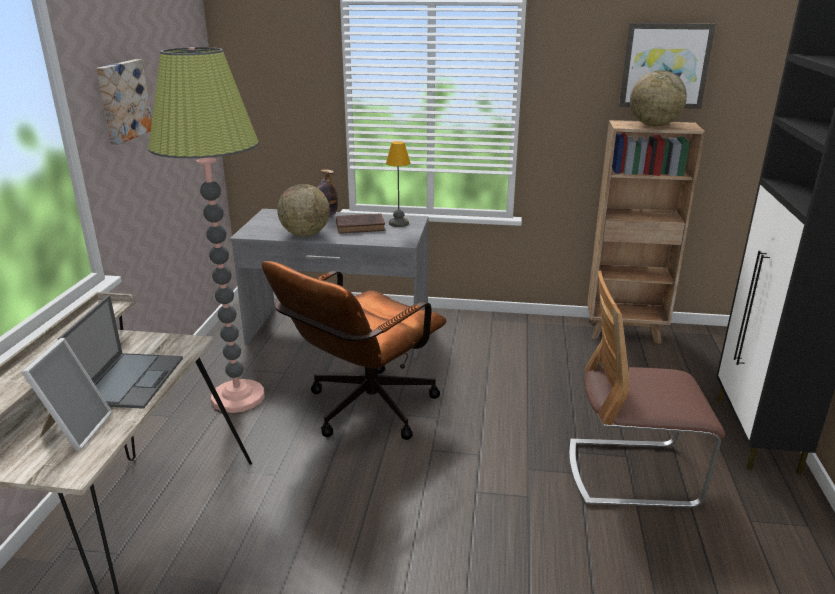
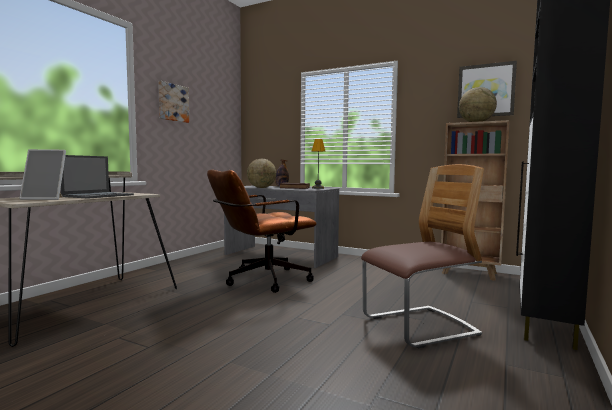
camera: 20 degrees right, 20 degrees down
picture frame [21,338,112,451] -> picture frame turned 60 degrees clockwise [19,149,66,200]
floor lamp [148,47,265,413] -> none
chair [569,271,725,509] -> chair turned 135 degrees clockwise [361,164,484,348]

